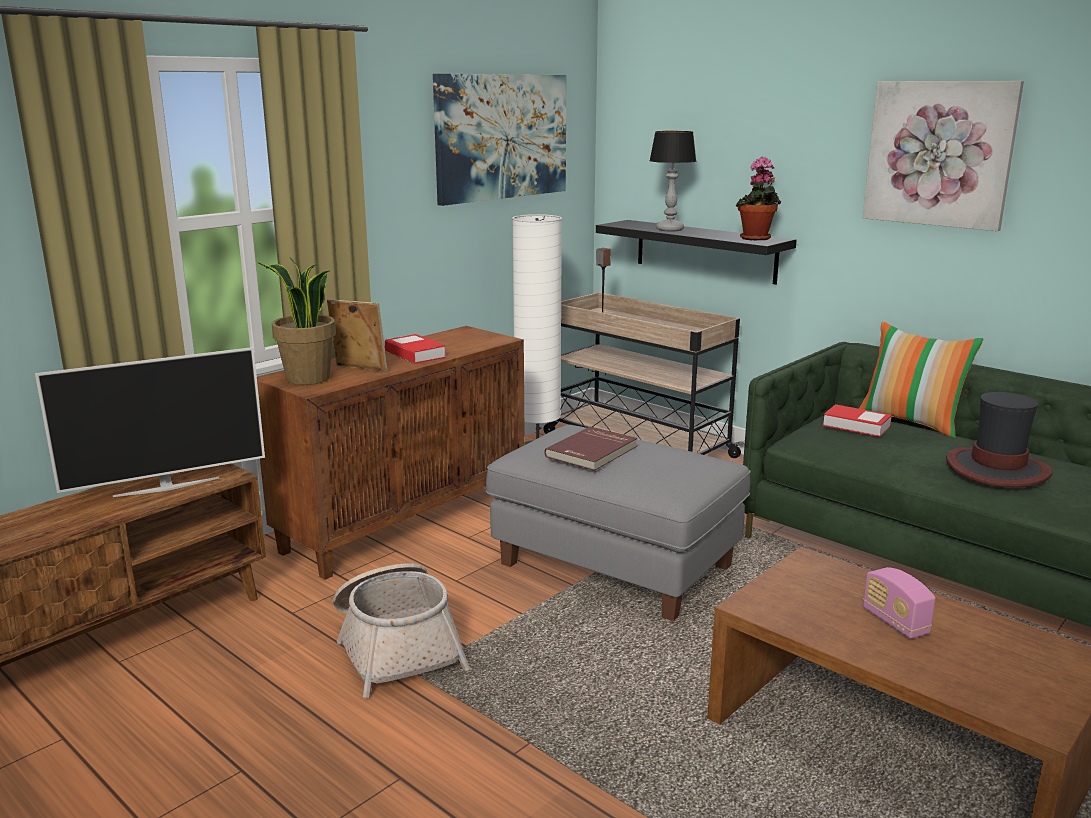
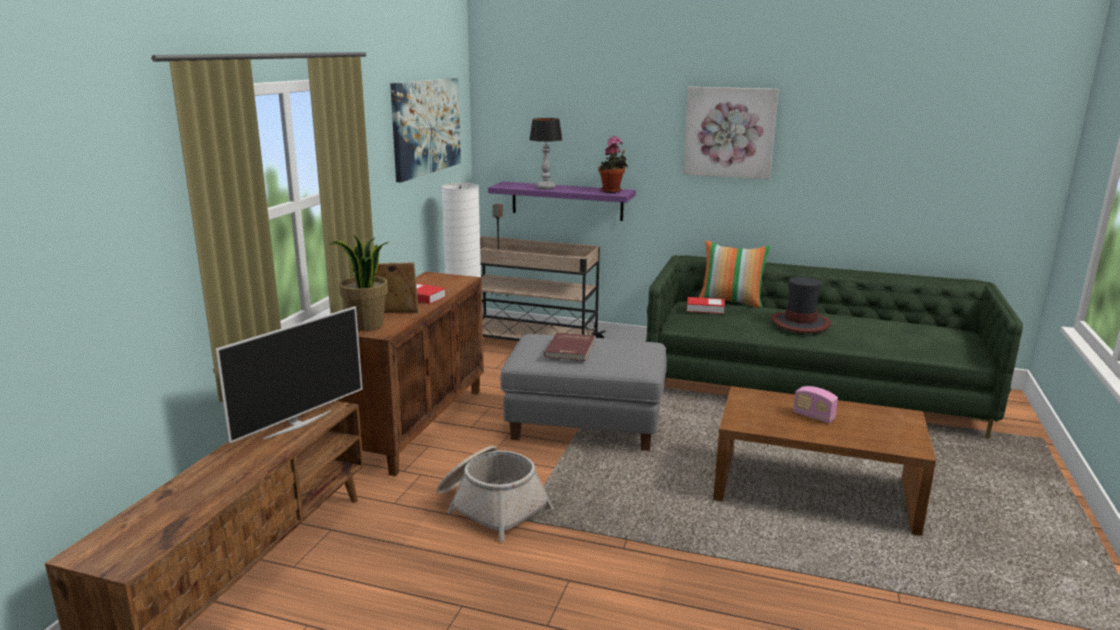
camera: 25 degrees left, 0 degrees up
black shelf [596,220,797,285] -> purple shelf [488,181,636,221]

